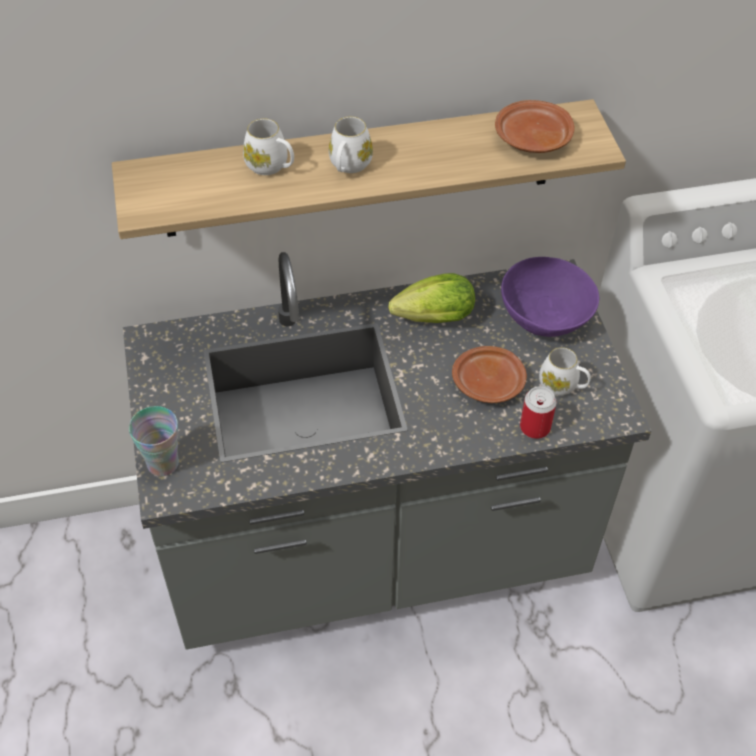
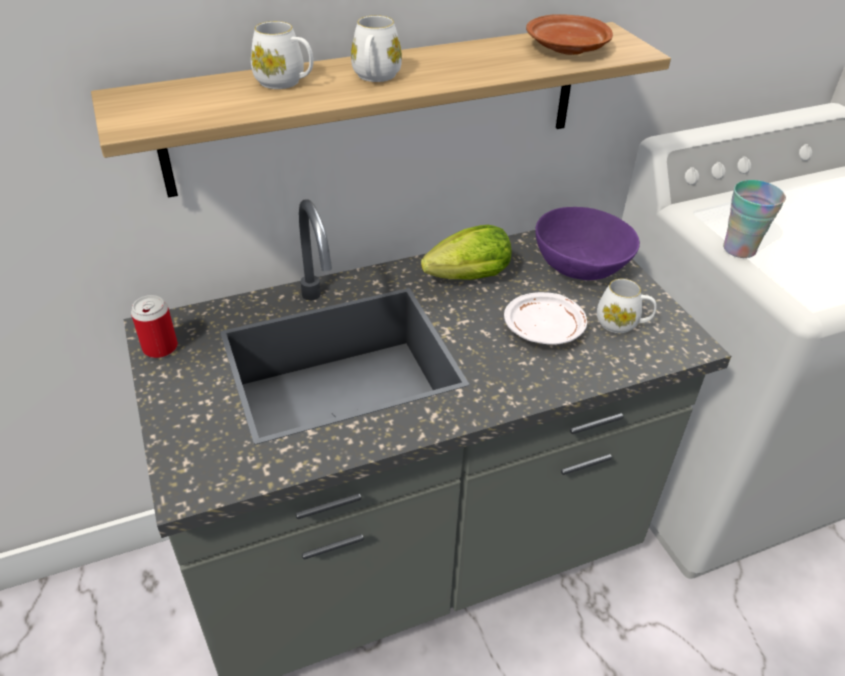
camera: 10 degrees left, 10 degrees down
cup [129,406,179,476] -> cup moved to [723,180,786,258]
brown plate [452,346,527,403] -> white plate [504,292,587,345]
can [520,386,557,439] -> can moved to [131,295,178,358]

